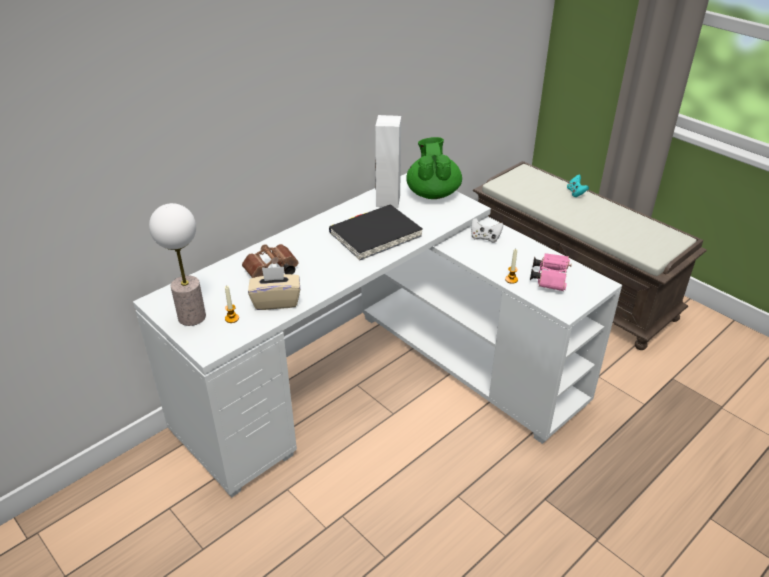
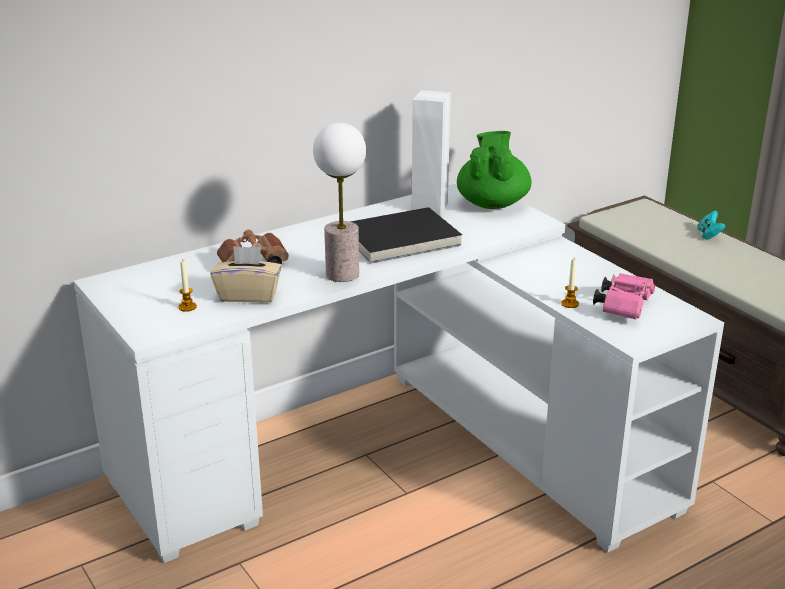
camera: 10 degrees right, 10 degrees down
table lamp [149,203,206,326] -> table lamp moved to [313,123,366,282]
white game controller [471,218,503,243] -> none

